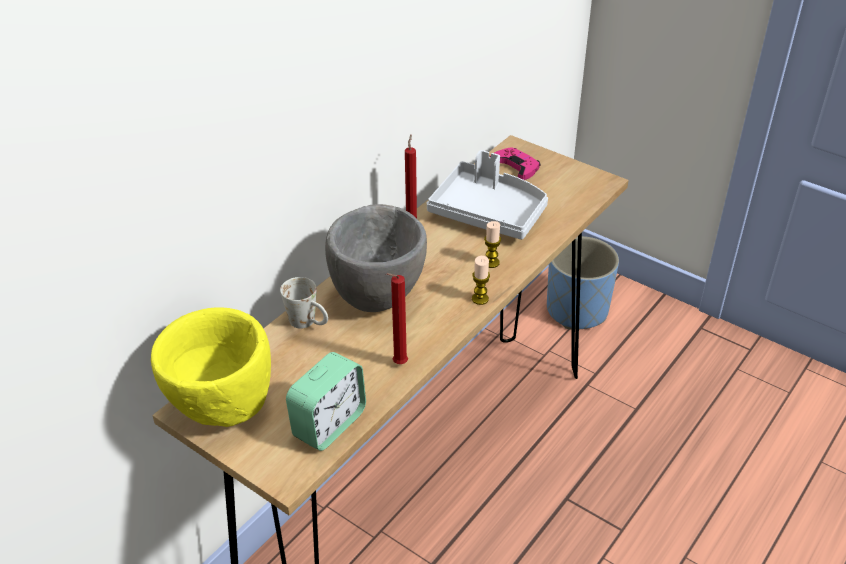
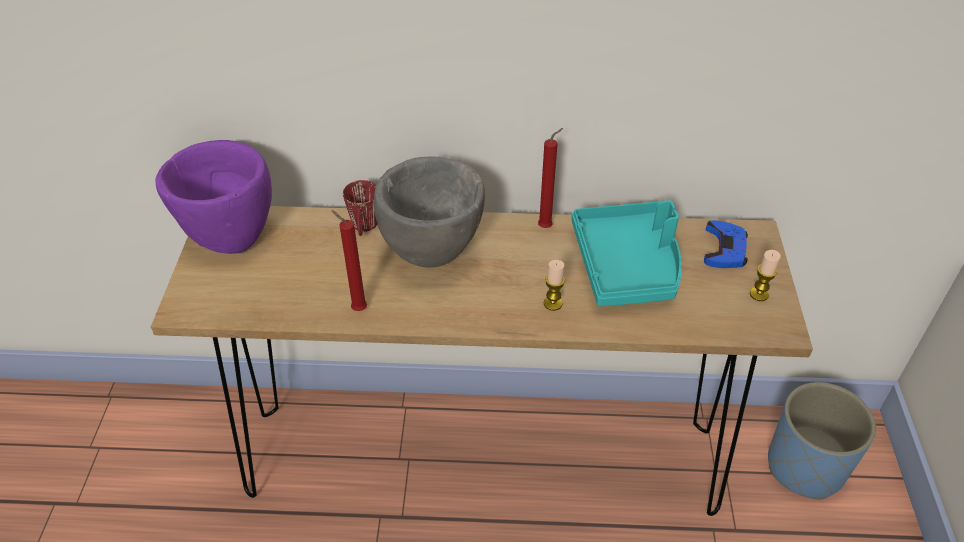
camera: 55 degrees right, 5 degrees up
yellow bowl [151,307,271,427] -> purple bowl [155,140,272,254]
white mug [280,277,328,329] -> red mug [343,180,377,236]
alarm clock [286,352,366,451] -> none
grey tray [427,150,548,240] -> turquoise tray [572,200,682,306]
candle [472,256,490,305] -> candle moved to [750,250,781,301]
pink game controller [490,147,540,180] -> blue game controller [704,220,748,268]

